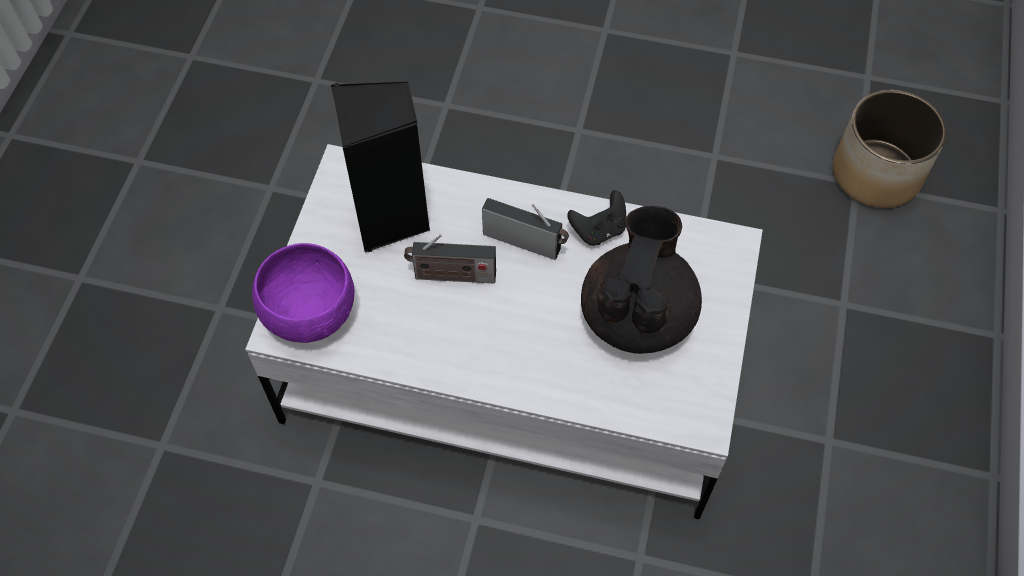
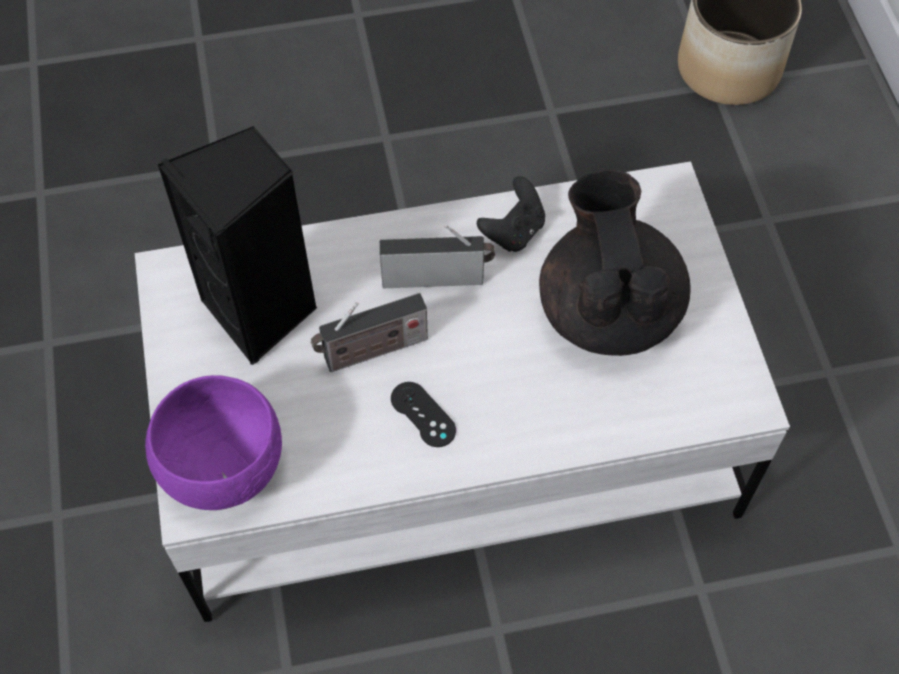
camera: 25 degrees left, 0 degrees up
none -> black game controller [391,382,456,447]

